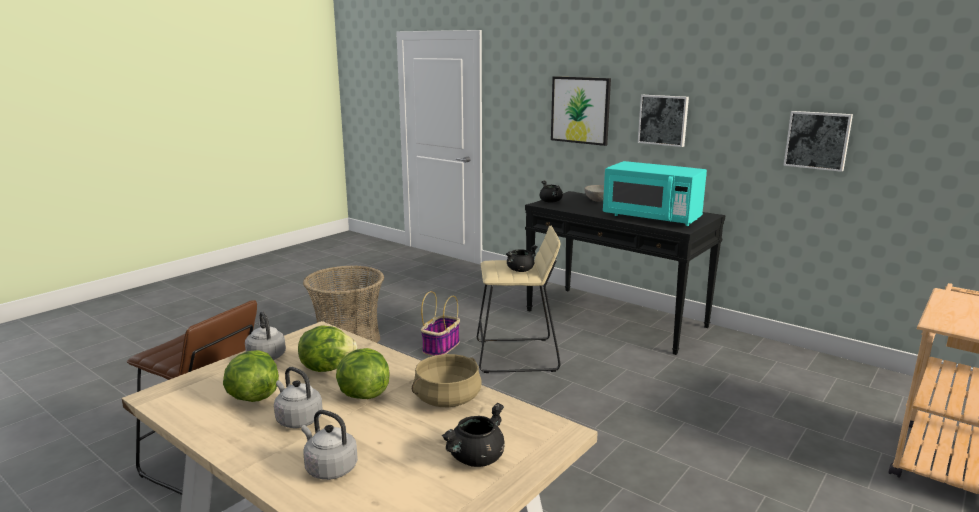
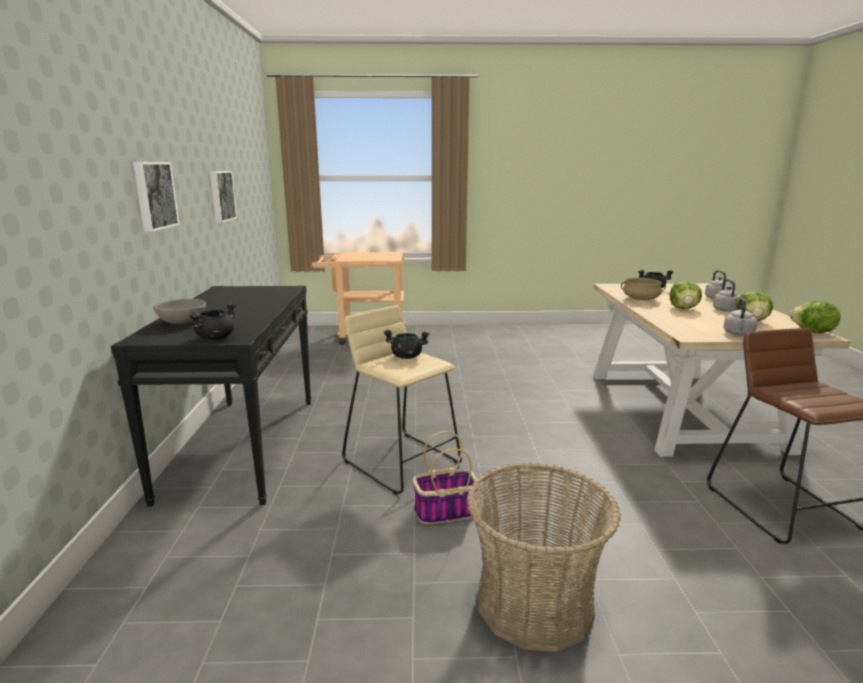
camera: 130 degrees left, 0 degrees up
lettuce [298,325,357,372] -> lettuce moved to [790,301,841,333]
picture [551,76,611,146] -> none
turquoise microwave [603,161,707,226] -> none

